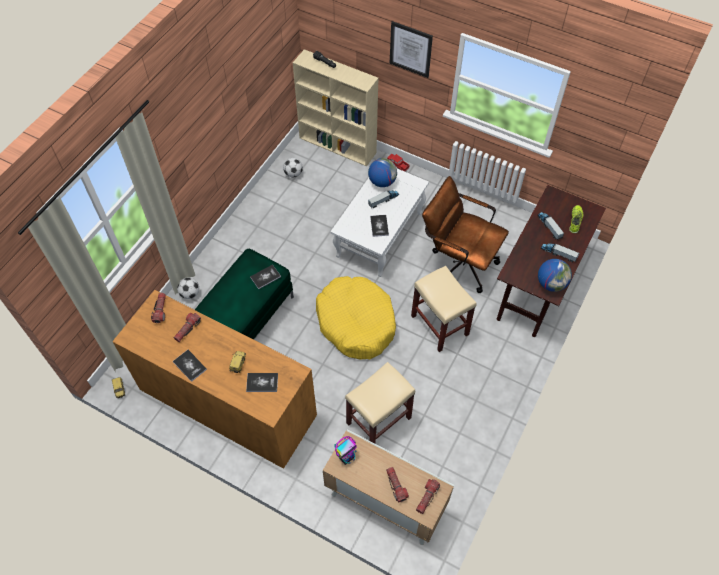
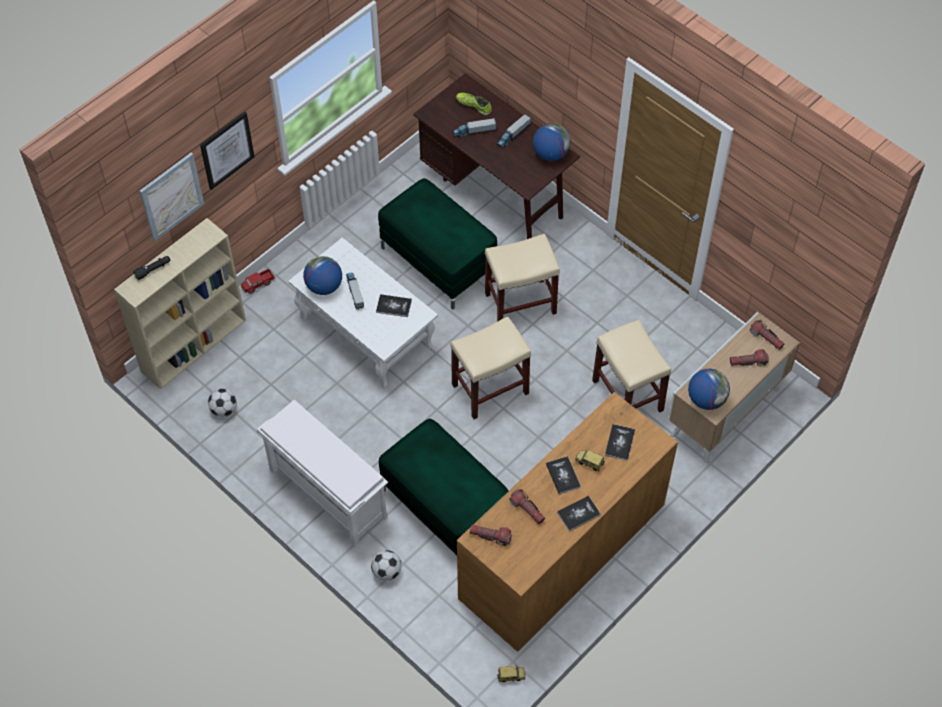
camera: 75 degrees left, 0 degrees up
book [250,264,281,289] -> book moved to [546,456,581,494]
yellow dog bed [316,276,396,359] -> beige stool [450,316,531,420]
toy robot [334,436,357,465] -> globe [688,369,730,410]
brown office chair [422,176,509,293] -> green ottoman [378,178,497,309]
none -> picture [140,153,204,241]
none -> white bench [257,400,388,547]

